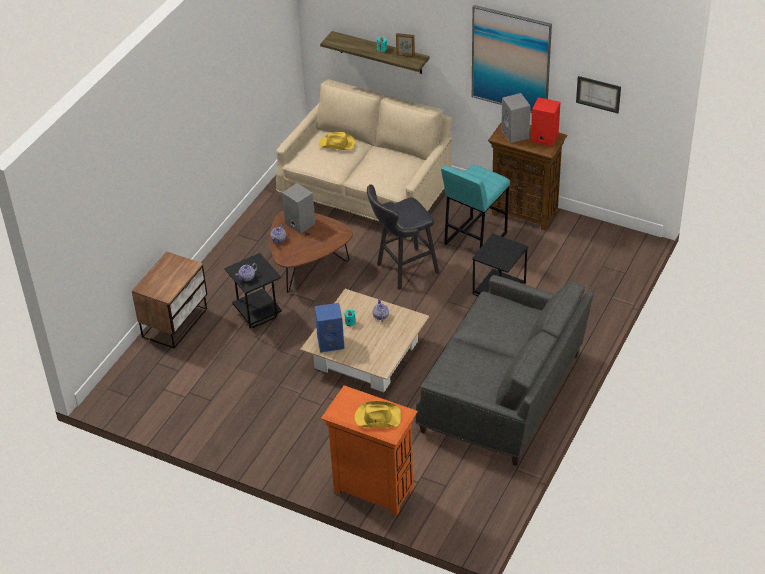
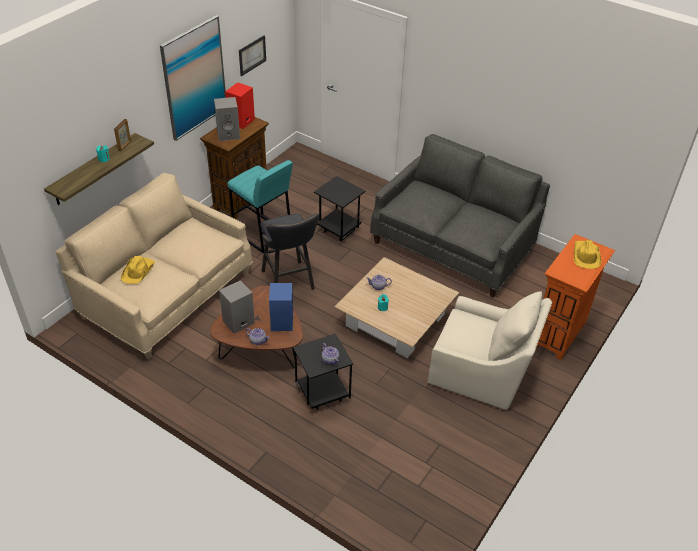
camera: 85 degrees left, 0 degrees up
nightstand [132,252,207,349] -> none
blue speaker [315,303,345,352] -> blue speaker moved to [269,283,293,331]
none -> beige armchair [428,292,552,410]

